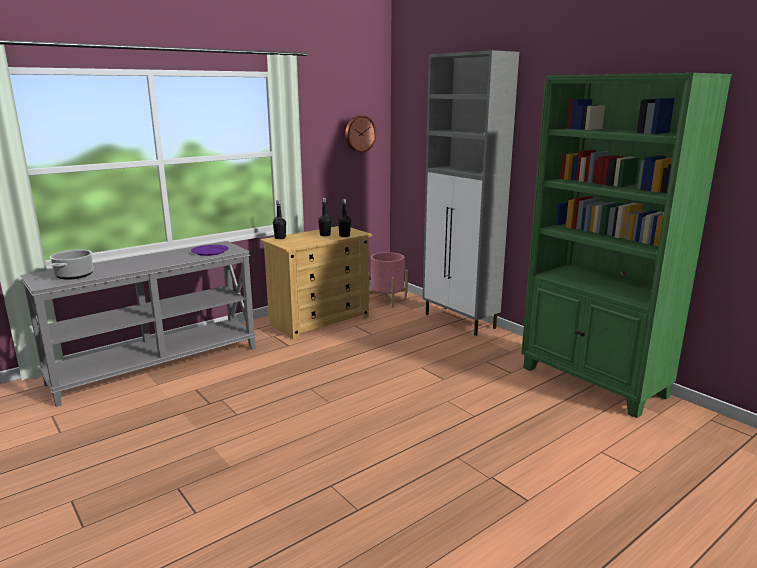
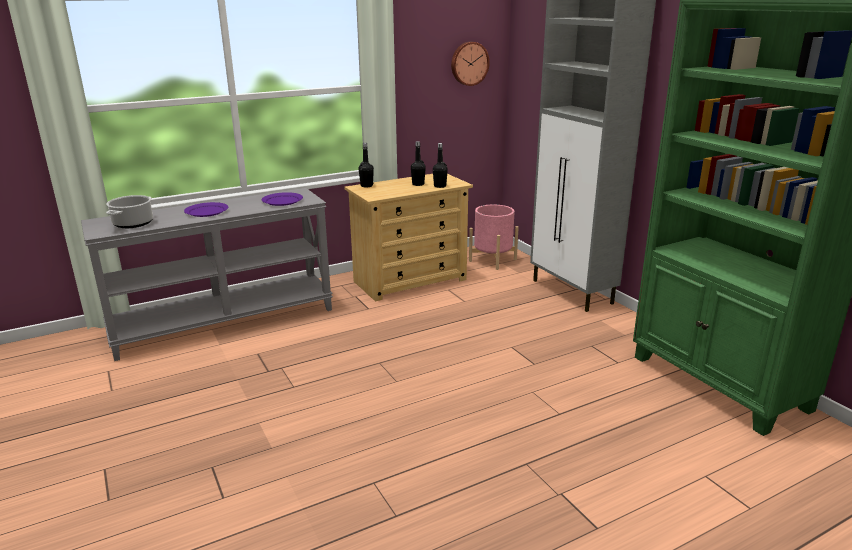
camera: 10 degrees right, 5 degrees up
none -> purple plate [184,202,228,217]

